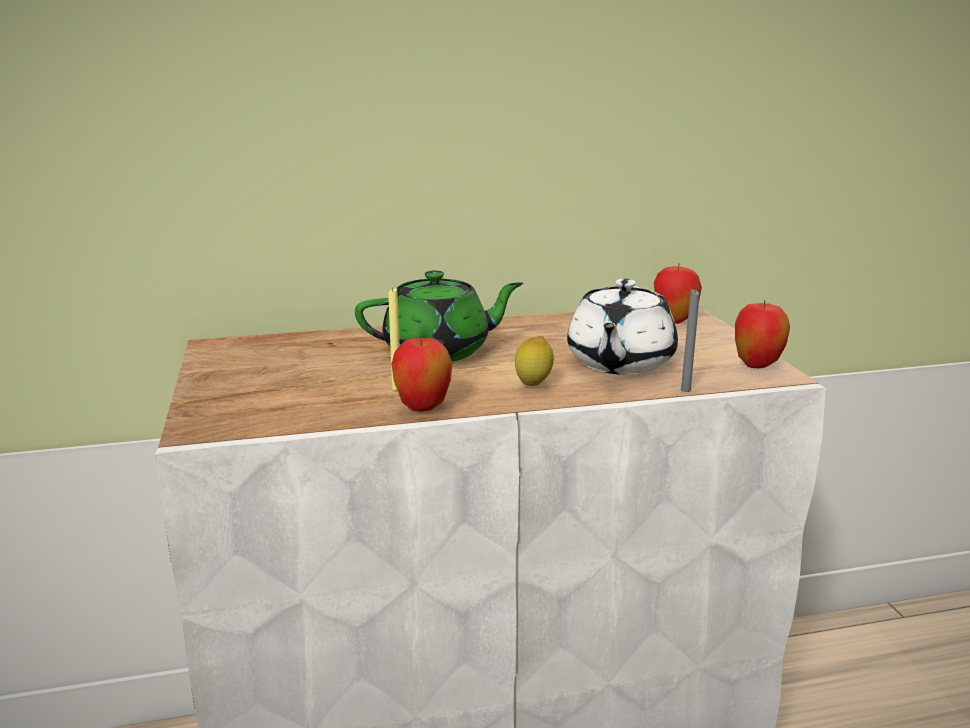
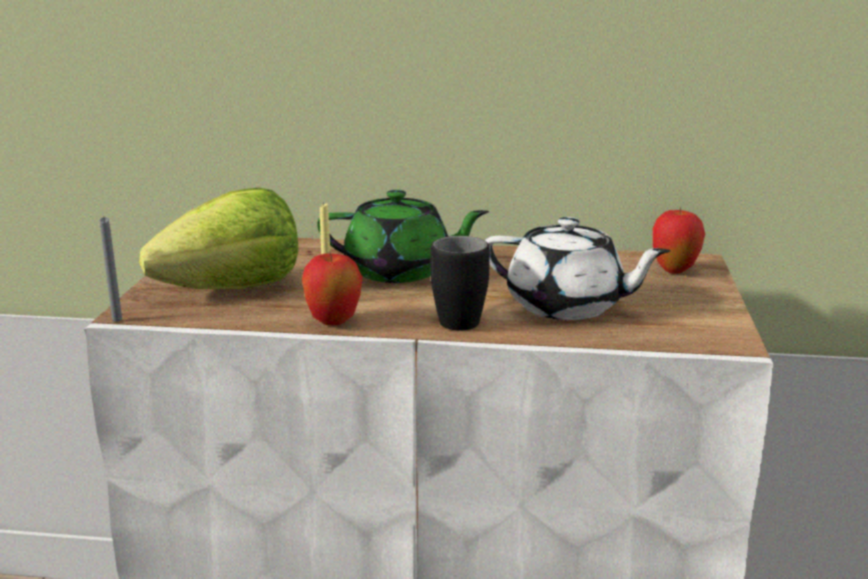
camera: 20 degrees right, 0 degrees up
lemon [515,336,554,386] -> black mug [431,236,490,330]
white teapot [567,279,678,375] -> white teapot turned 105 degrees counterclockwise [485,217,671,320]
grey candle [681,288,699,392] -> grey candle moved to [100,217,122,322]
apple [735,300,790,368] -> none
none -> lettuce [139,188,298,289]

